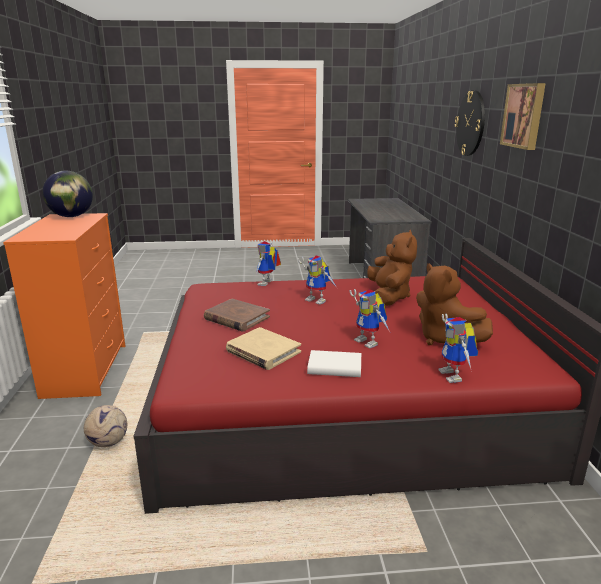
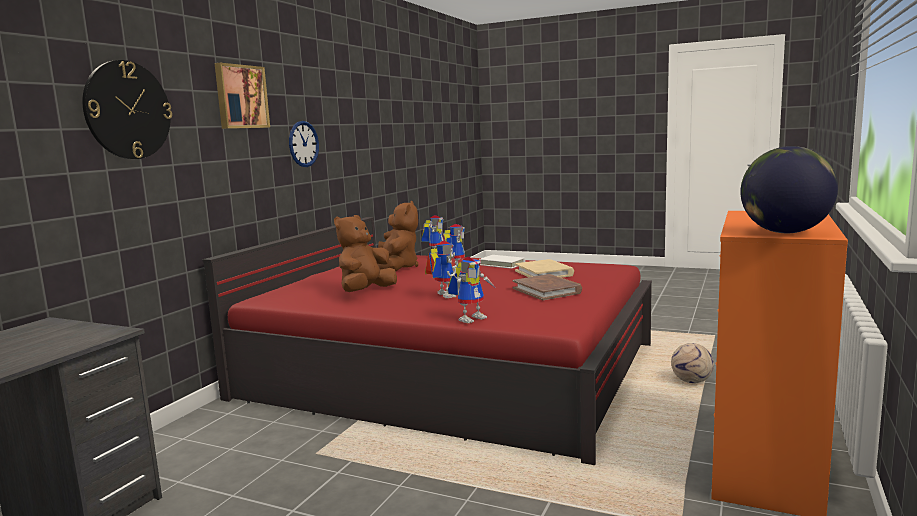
camera: 150 degrees left, 10 degrees down
none -> wall clock [289,121,319,167]

